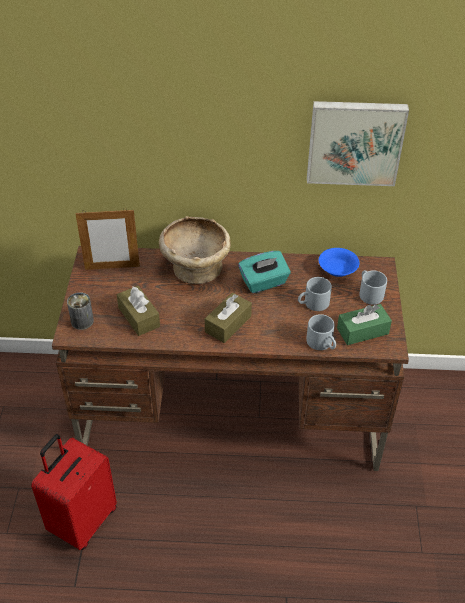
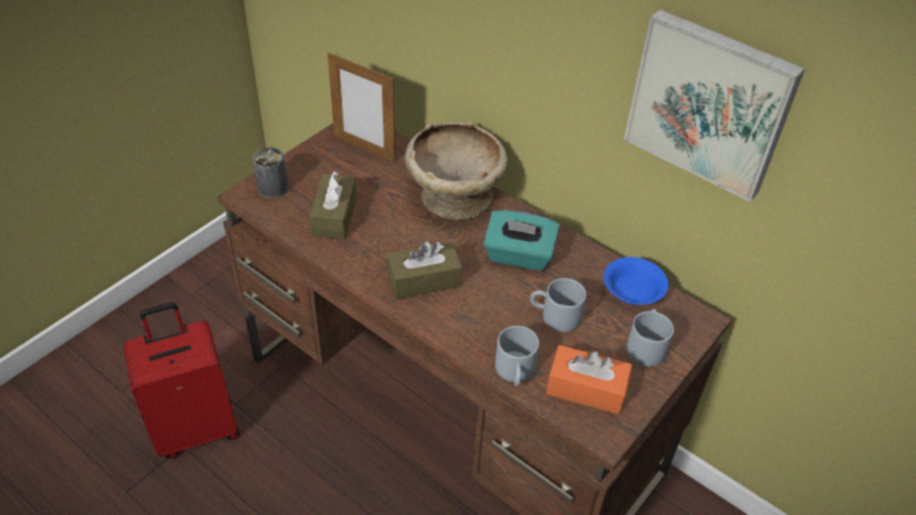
camera: 35 degrees right, 0 degrees up
green tissue box [337,304,392,345] -> orange tissue box [546,345,632,414]

